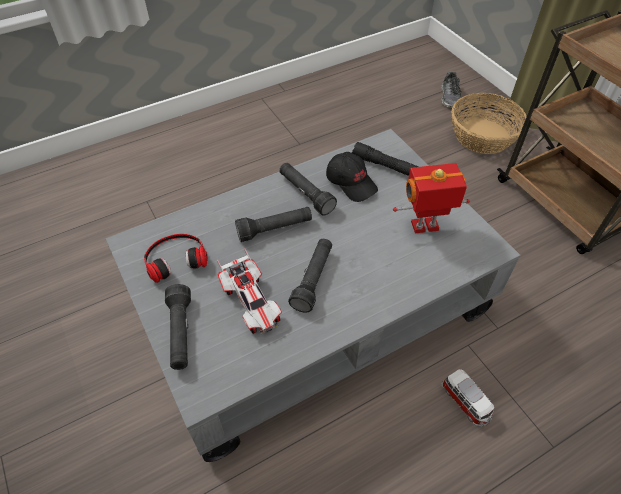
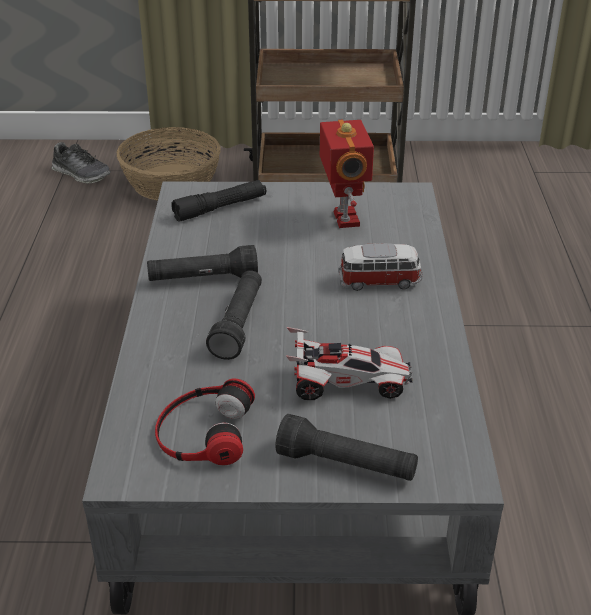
camera: 60 degrees left, 15 degrees down
black flashlight [288,239,332,312] -> none
black cap [326,152,378,202] -> none
toy robot [393,163,470,233] -> toy robot turned 150 degrees clockwise [320,119,374,228]
toy car [441,369,494,427] -> toy car moved to [338,243,423,291]

